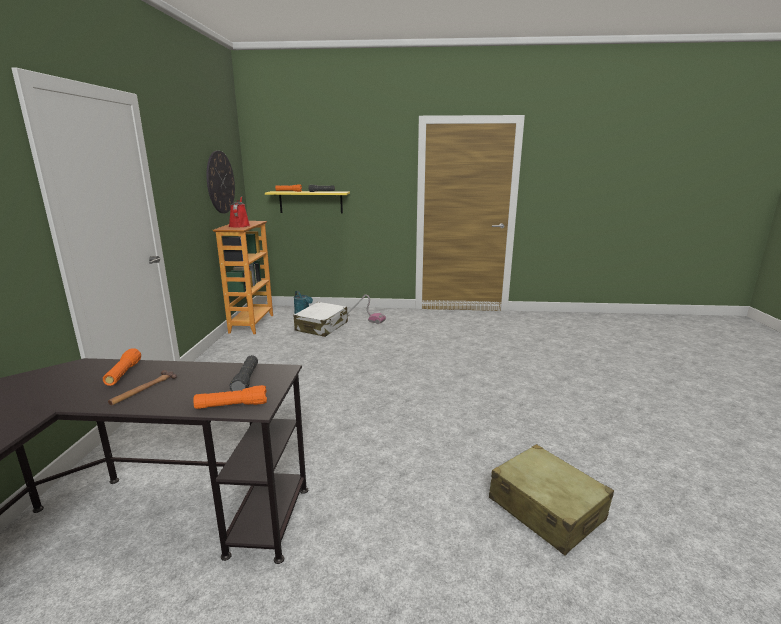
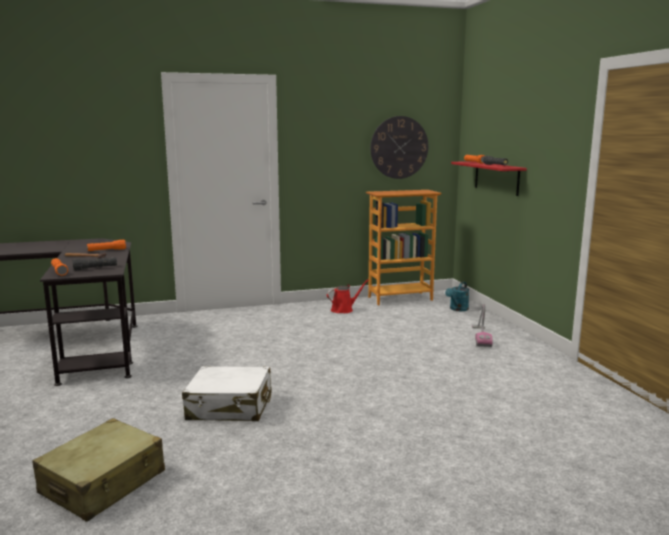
camera: 70 degrees right, 5 degrees down
red watering can [229,196,250,227] -> red watering can moved to [327,279,369,313]
yellow shelf [265,191,350,214] -> red shelf [451,161,527,196]
white suitcase [294,302,348,337] -> white suitcase moved to [182,366,272,421]

